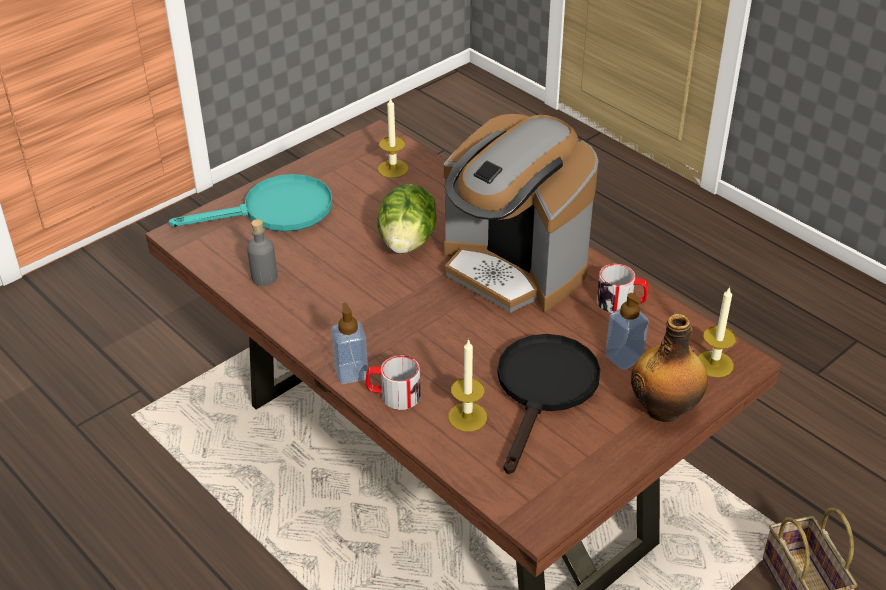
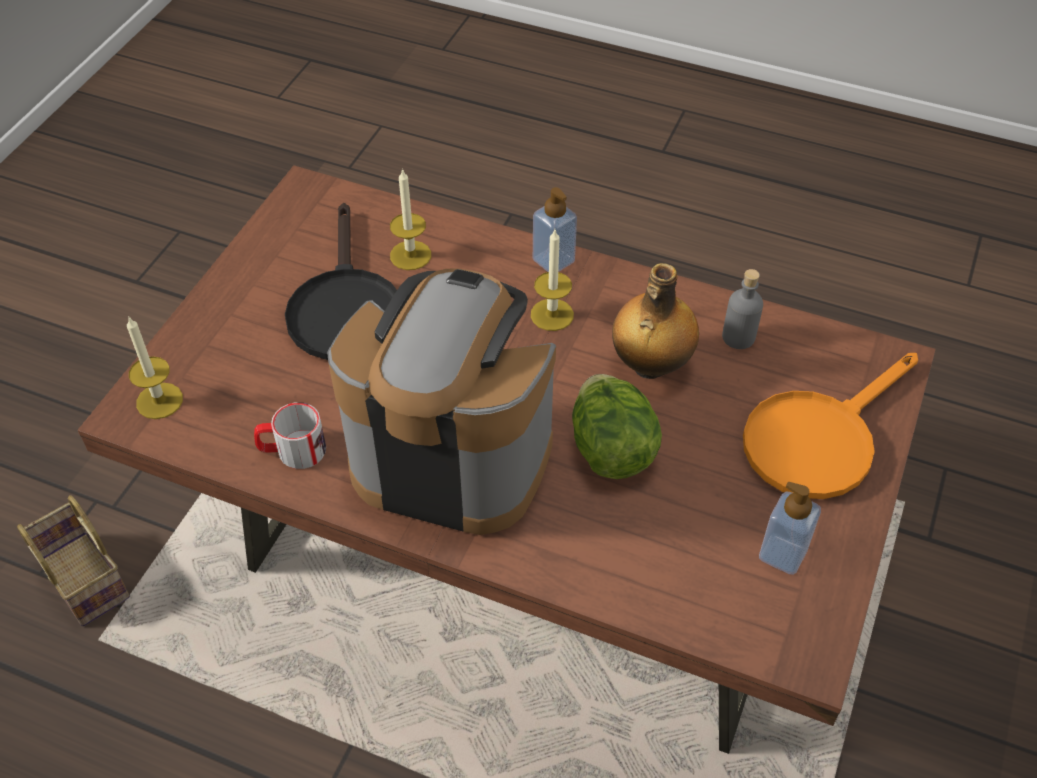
camera: 155 degrees right, 10 degrees up
turquoise frying pan [169,174,332,232] -> orange frying pan [743,353,918,499]
mug [366,355,420,410] -> none
candle [378,97,409,178] -> candle moved to [531,230,574,331]
soap dispenser [605,293,649,370] -> soap dispenser moved to [759,482,821,575]
bottle [631,314,708,422] -> bottle moved to [612,263,699,379]

